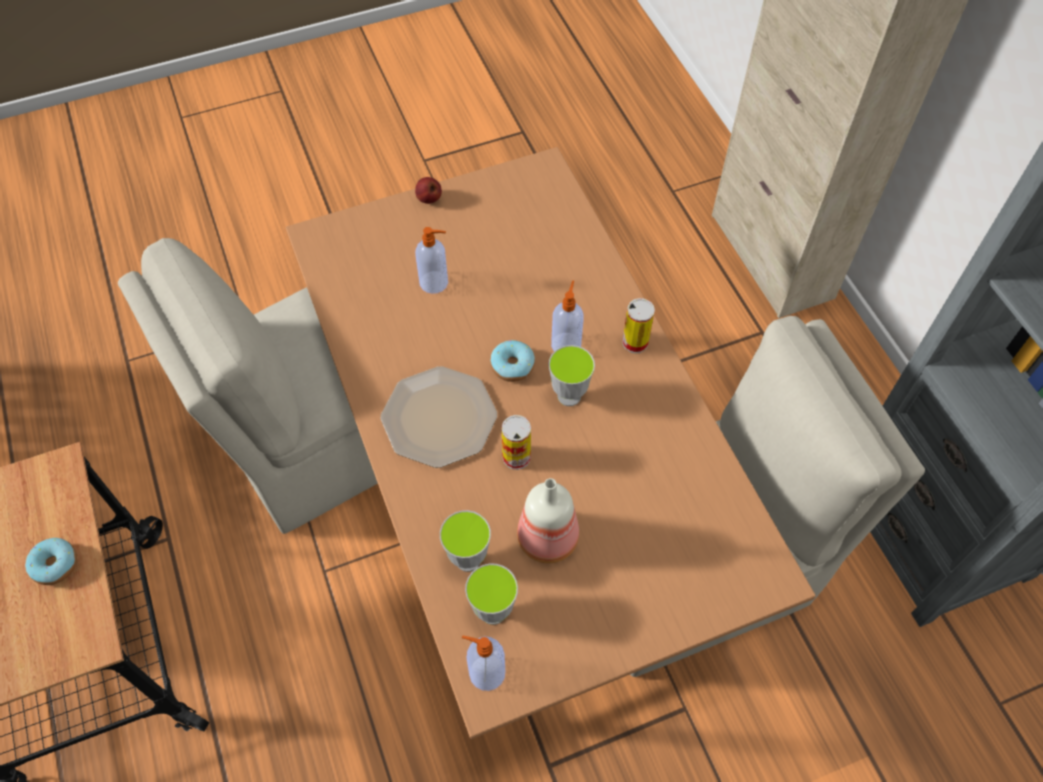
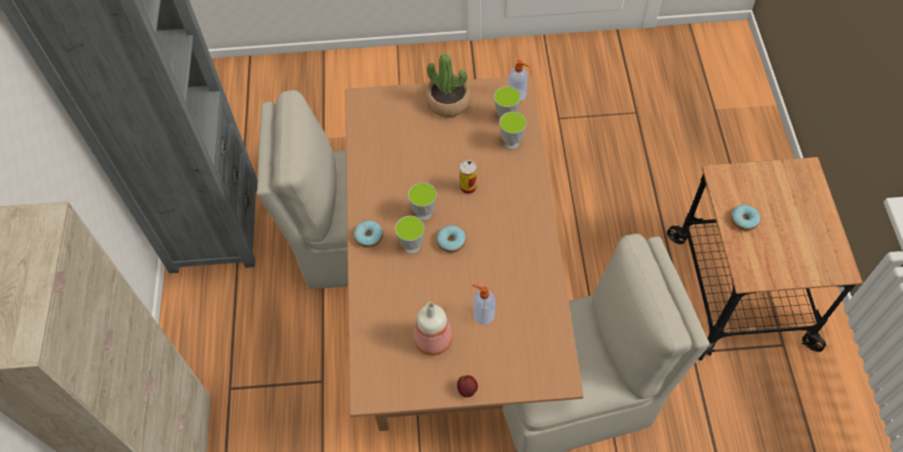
camera: 160 degrees left, 0 degrees up
plate [381,366,497,468] -> none
bottle [517,478,579,563] -> bottle moved to [414,302,453,356]
soap dispenser [551,280,584,351] -> cup [395,216,424,254]
can [622,298,655,354] -> donut [354,220,383,248]
none -> potted plant [425,54,471,117]

